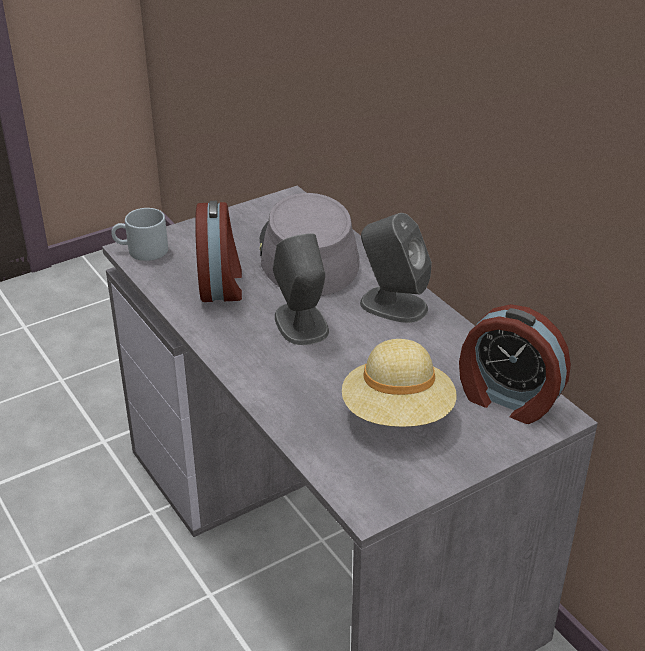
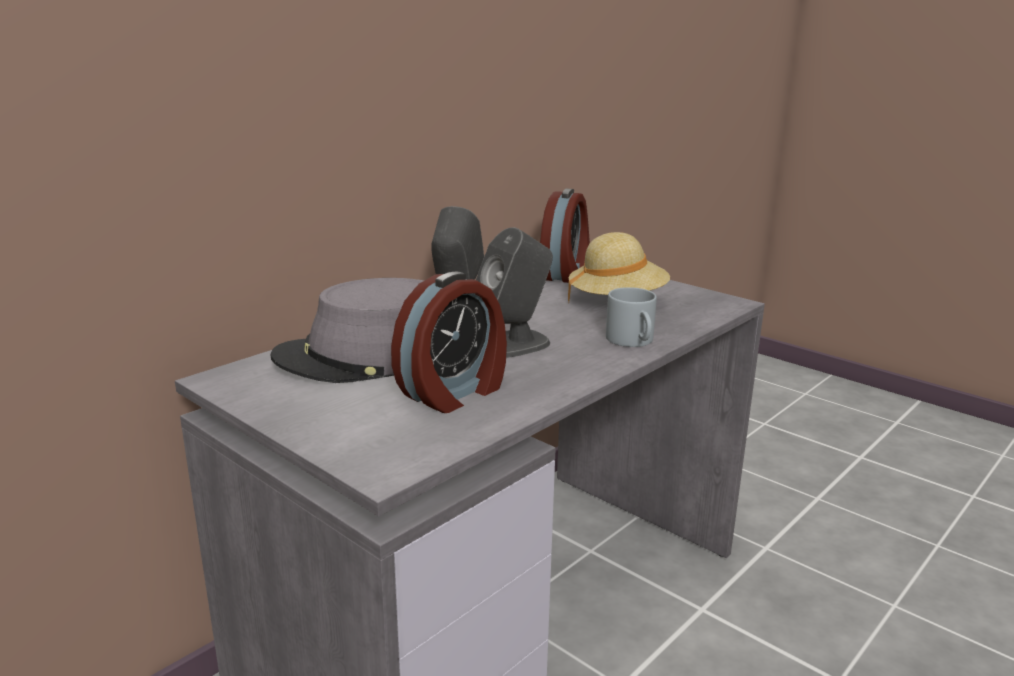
camera: 105 degrees left, 15 degrees down
grey mug [111,208,168,261] -> grey mug moved to [606,287,657,347]
alarm clock [195,201,242,302] -> alarm clock turned 150 degrees clockwise [391,272,507,413]

